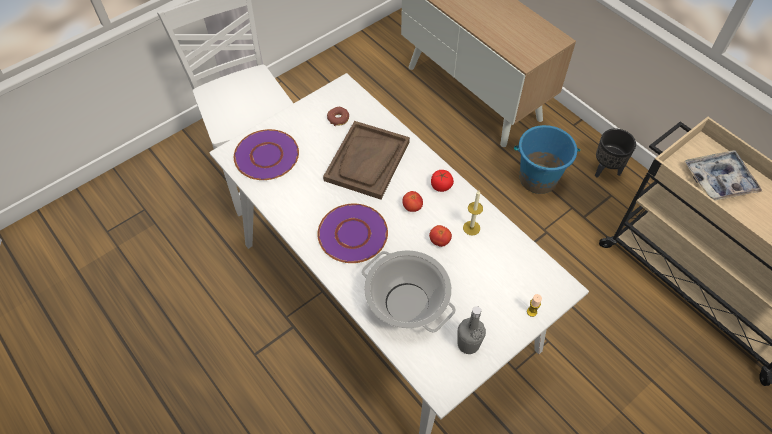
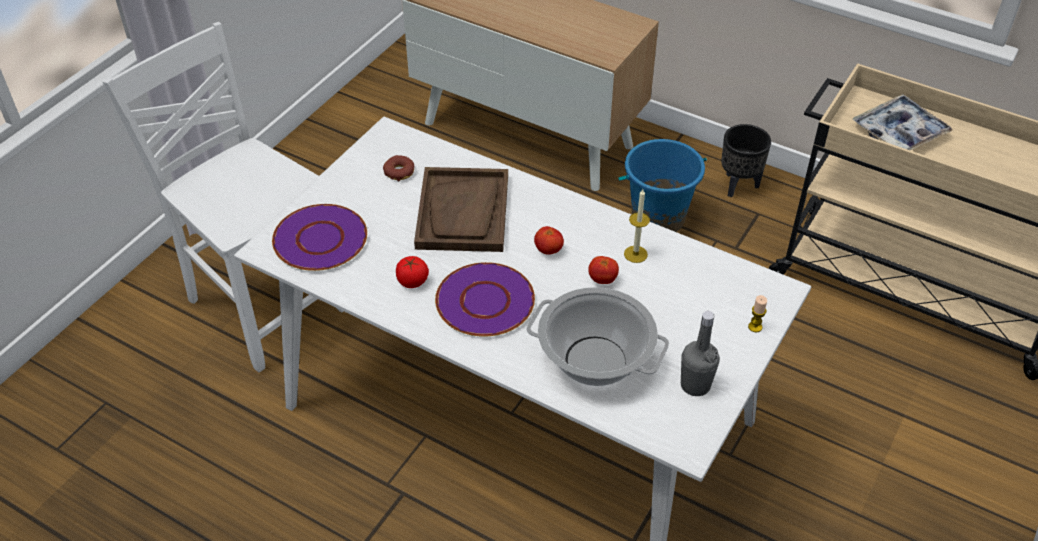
camera: 20 degrees left, 10 degrees down
tomato [431,170,454,192] -> tomato moved to [396,256,429,288]

